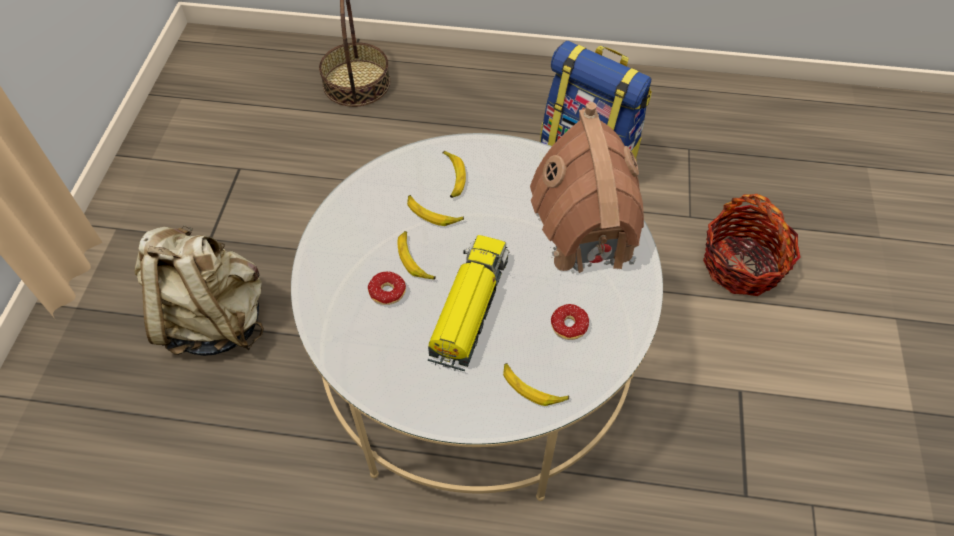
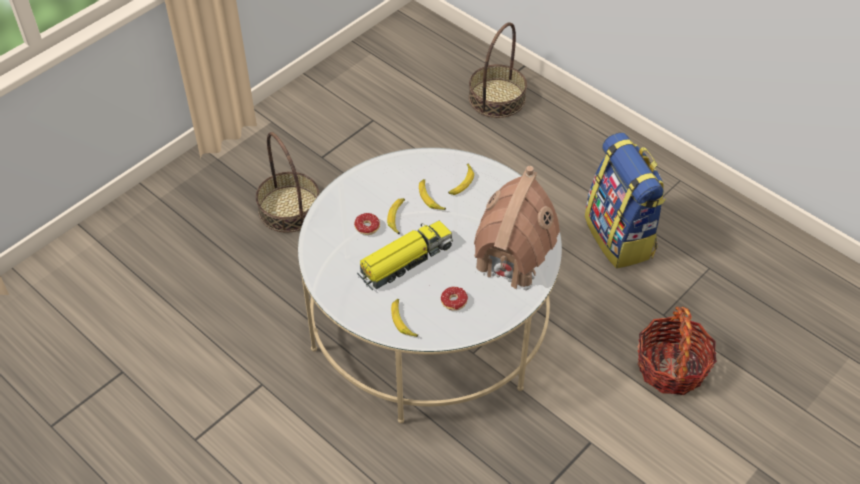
camera: 35 degrees right, 5 degrees down
beige backpack [134,225,264,356] -> basket [256,132,319,233]

